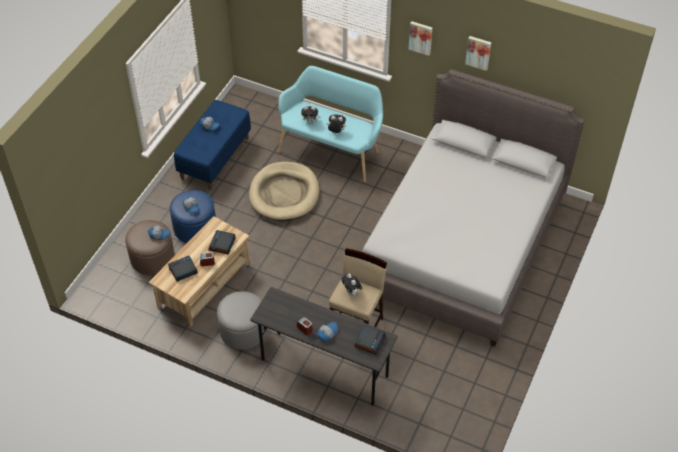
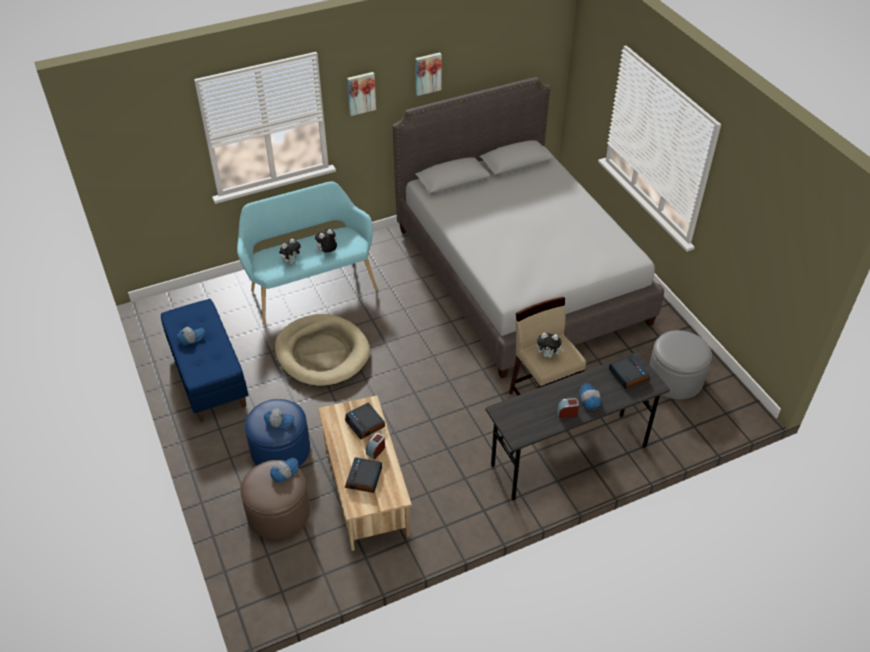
camera: 50 degrees left, 5 degrees down
grey ottoman [217,291,266,350] -> grey ottoman moved to [649,330,712,399]

